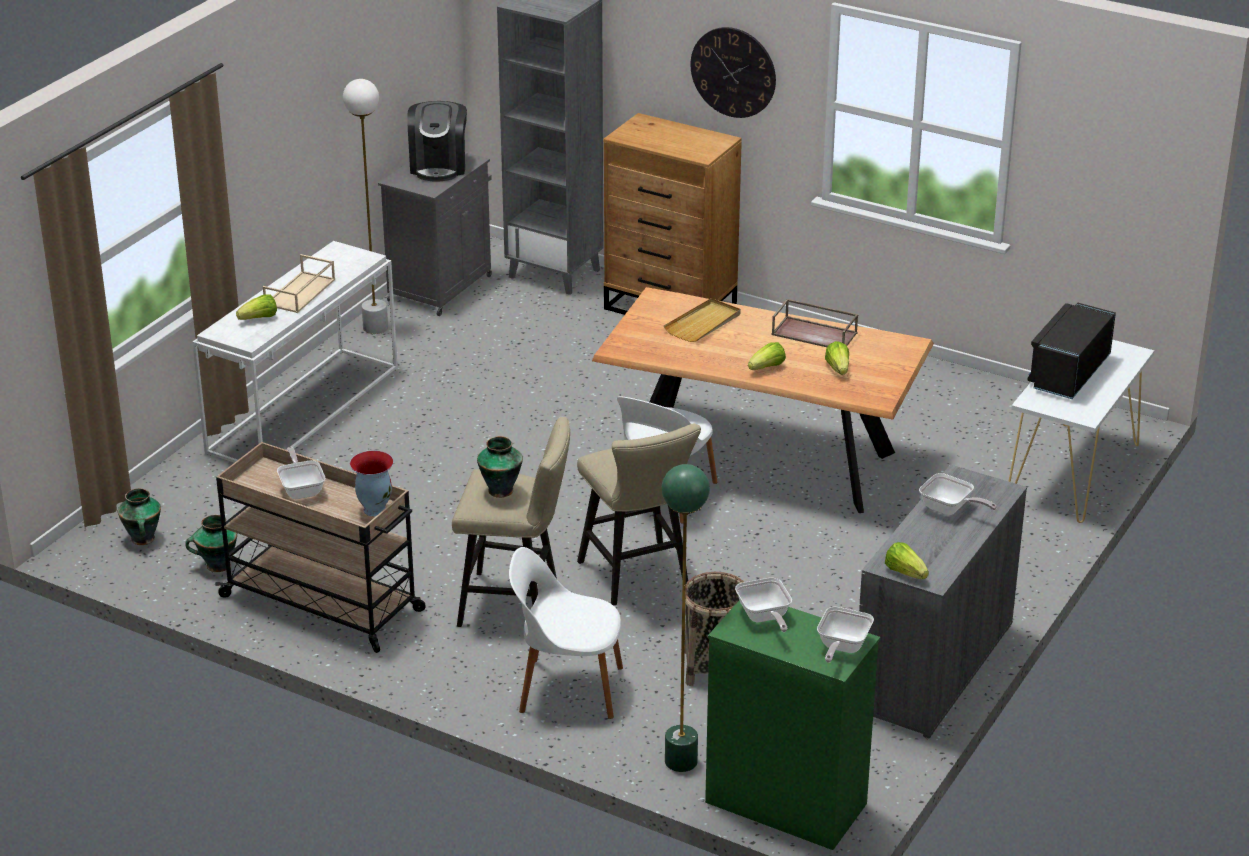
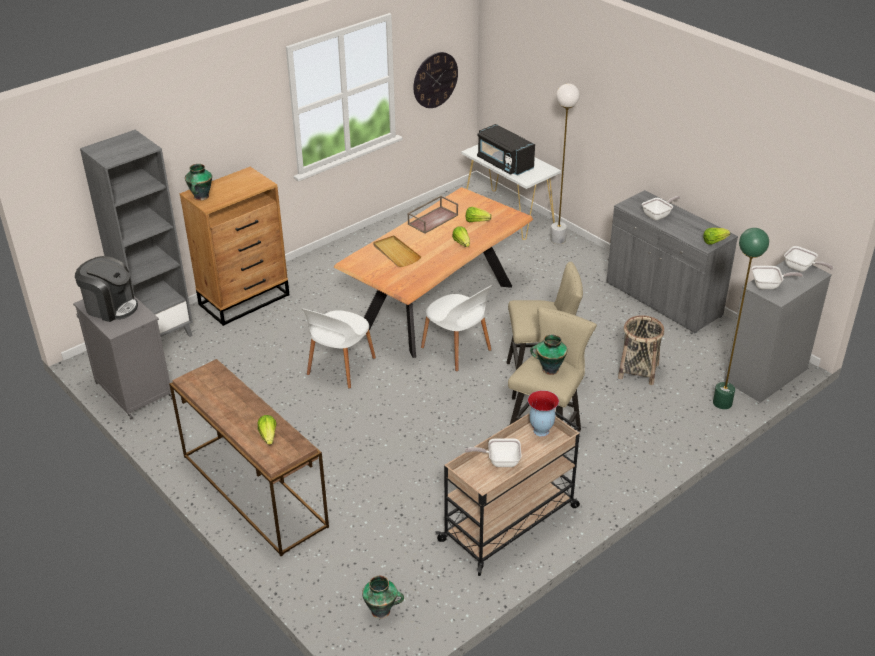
camera: 70 degrees left, 5 degrees up
vase [185,515,237,572] -> vase moved to [185,164,212,201]
white console table [192,241,398,463] -> brown console table [169,359,329,556]
beige tray [263,254,335,313] -> none
white floor lamp [343,79,388,334] -> white floor lamp moved to [550,84,580,244]
white chair [509,547,623,719] -> white chair moved to [302,309,376,389]
wall clock [691,27,776,118] -> wall clock moved to [413,52,458,108]
green dresser [705,600,880,850] -> grey dresser [724,260,832,403]

